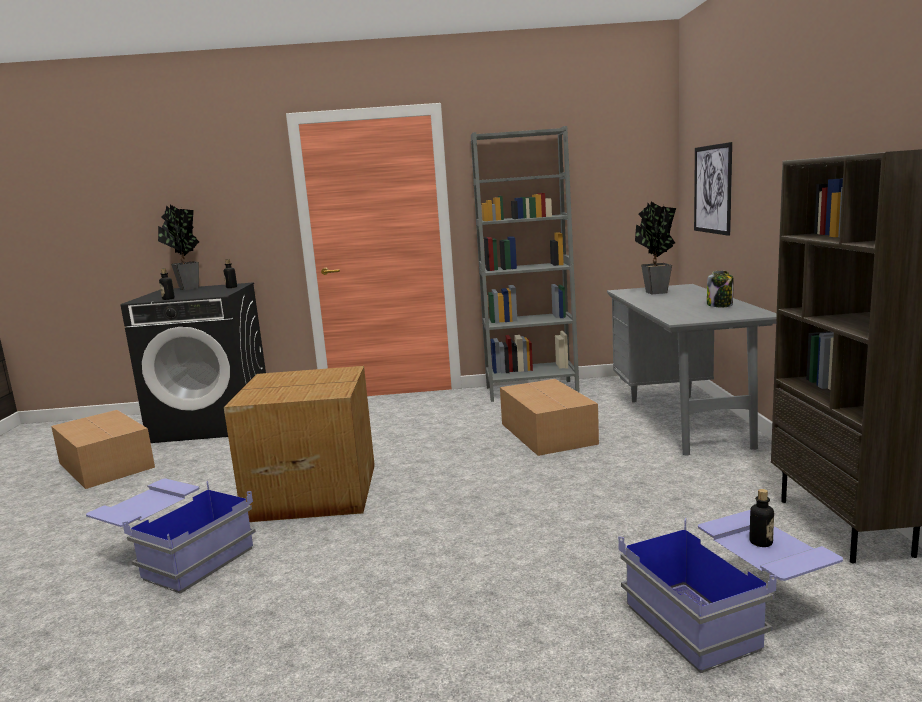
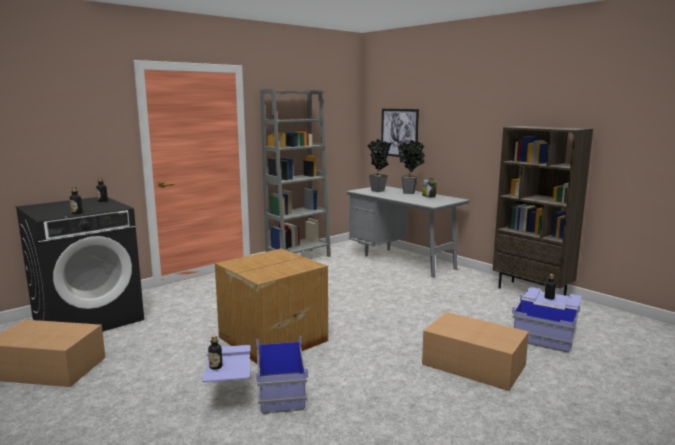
camera: 40 degrees left, 0 degrees up
potted plant [158,205,199,290] -> potted plant moved to [398,140,425,194]
cardboard box [500,379,599,456] -> cardboard box moved to [422,312,529,391]
none -> bottle [208,335,222,370]

